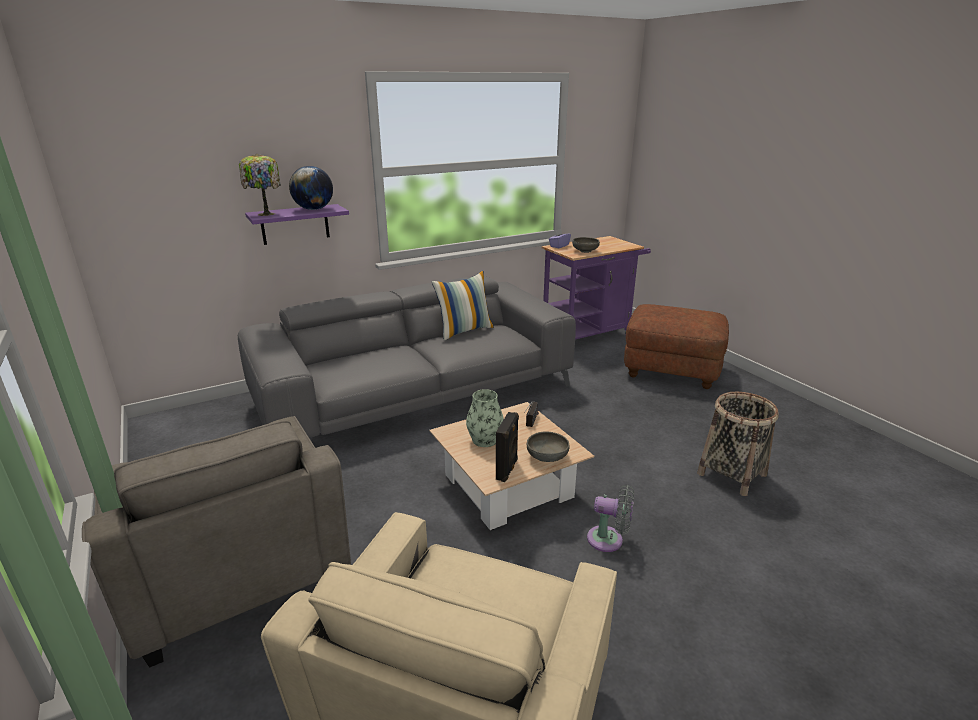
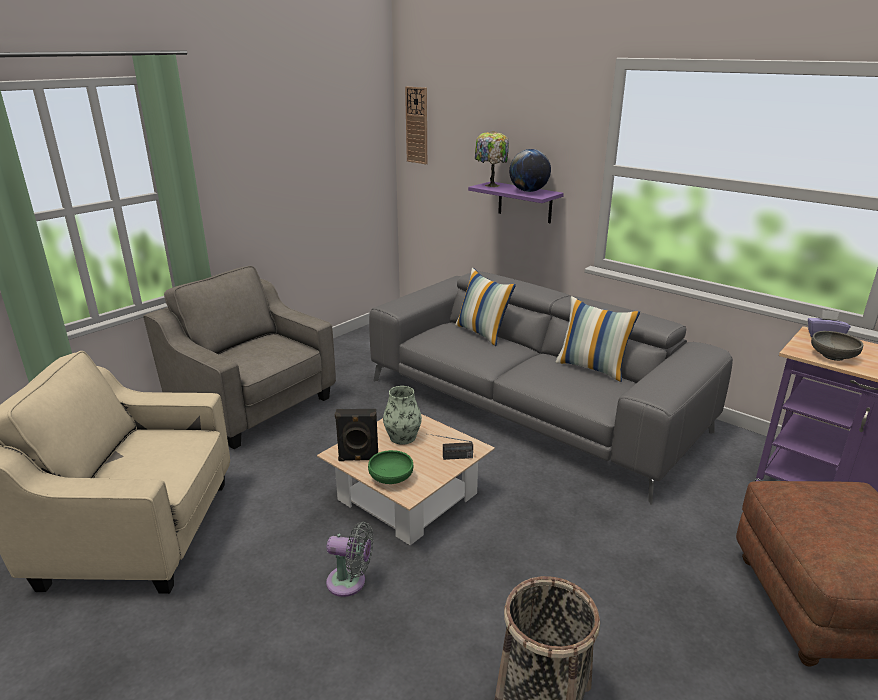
camera: 70 degrees right, 0 degrees up
grey armchair [82,416,351,668] -> grey armchair turned 90 degrees clockwise [143,266,336,449]
grey bowl [527,431,570,462] -> green bowl [368,450,413,484]
grey fan [587,485,634,552] -> grey fan turned 75 degrees counterclockwise [326,522,373,597]
none -> wall clock [405,87,427,164]
none -> pillow [455,268,516,346]

